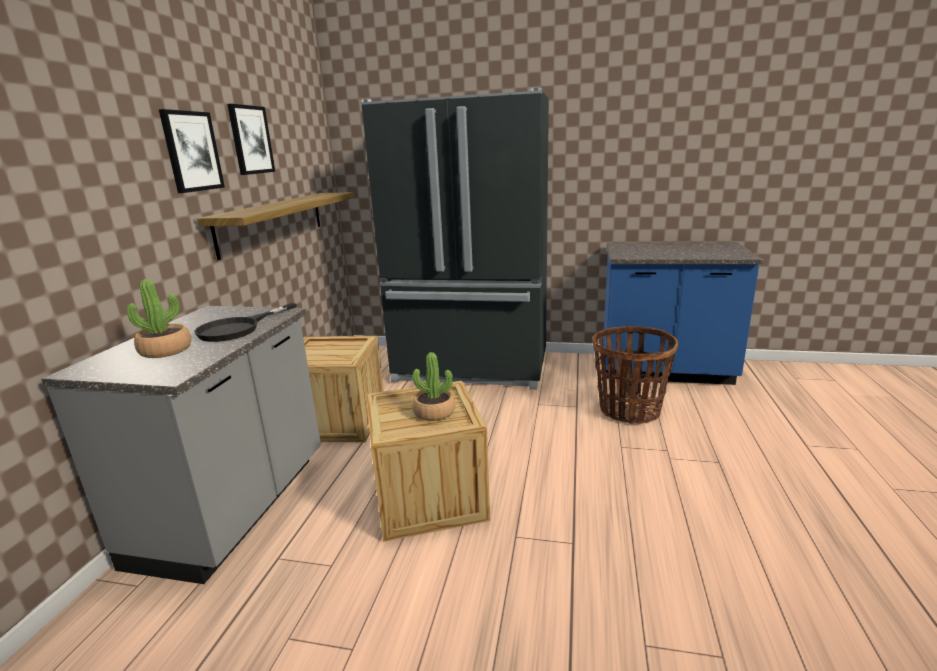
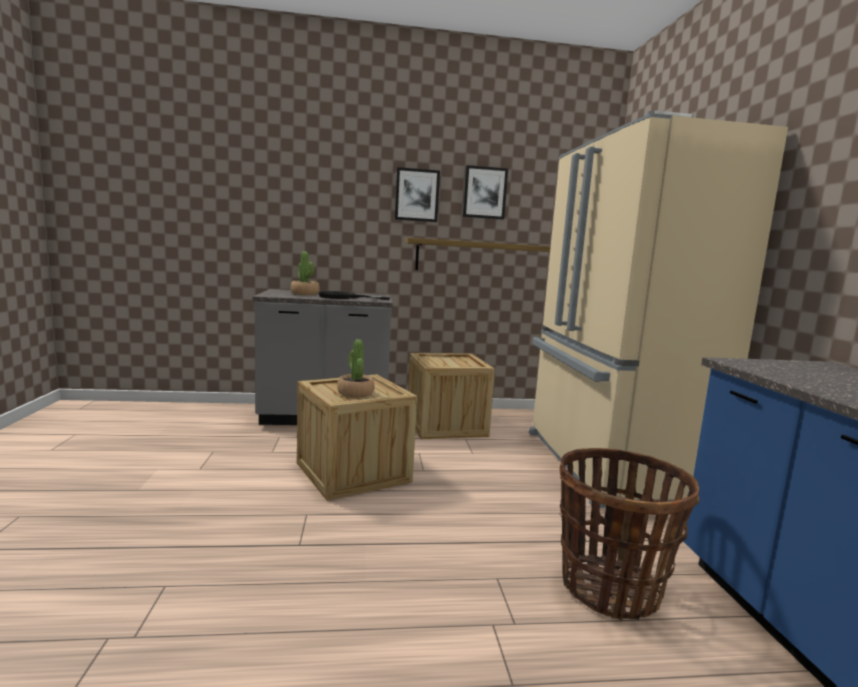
camera: 70 degrees right, 10 degrees down
black fridge [361,88,549,390] -> beige fridge [529,110,788,508]

